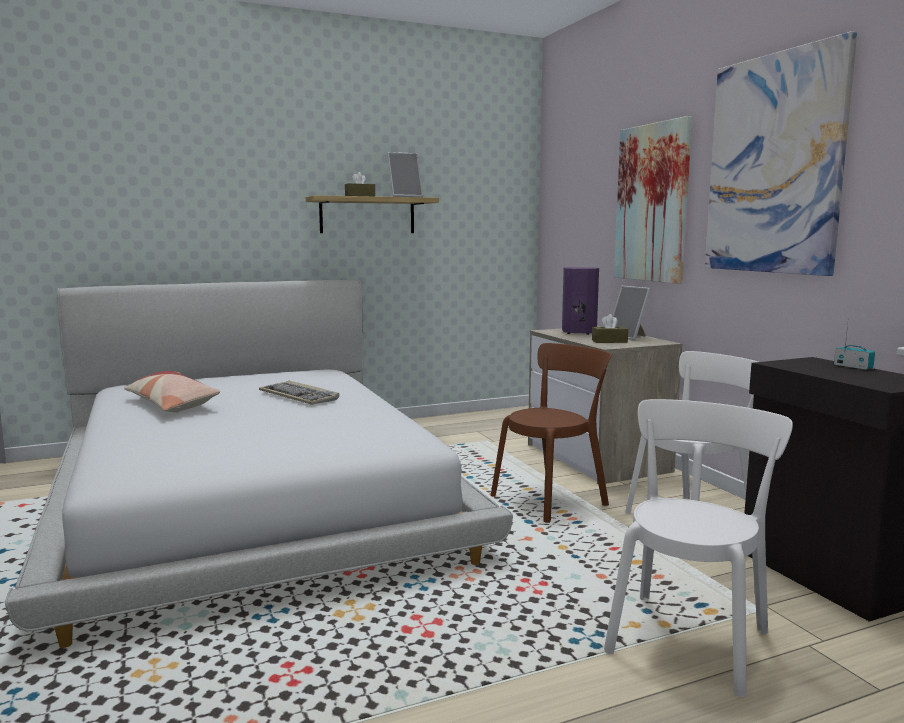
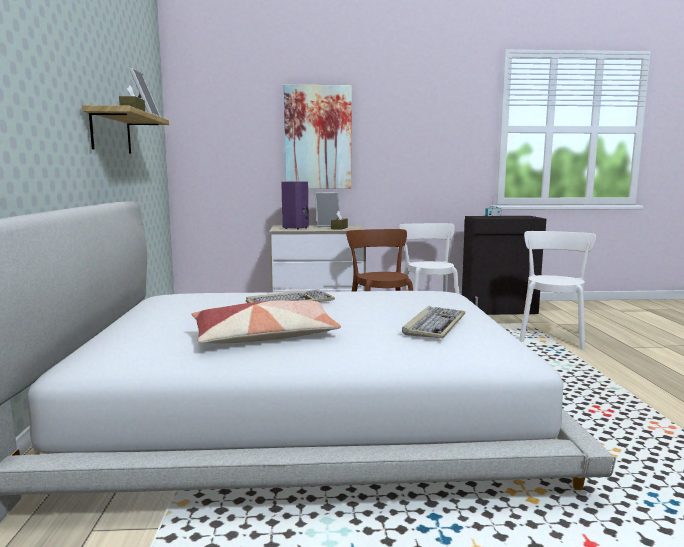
camera: 70 degrees left, 0 degrees up
white chair [604,399,793,697] -> white chair turned 60 degrees clockwise [519,231,596,349]
picture [705,31,857,276] -> none
none -> keyboard [402,306,465,339]

